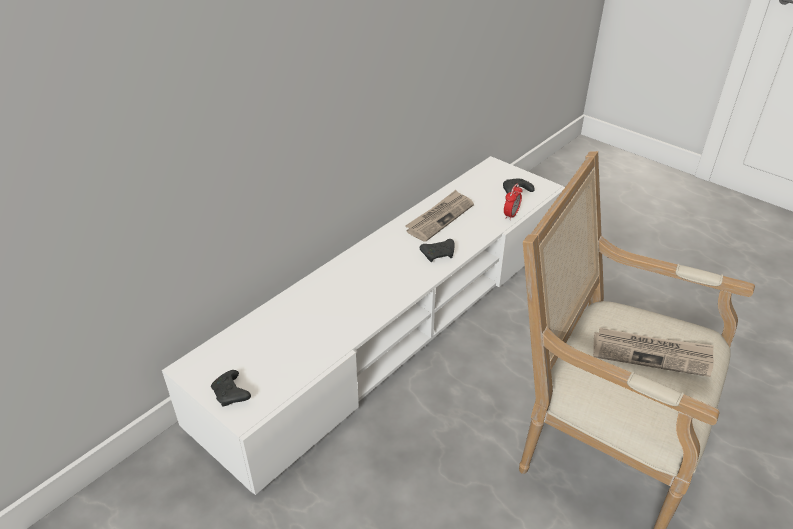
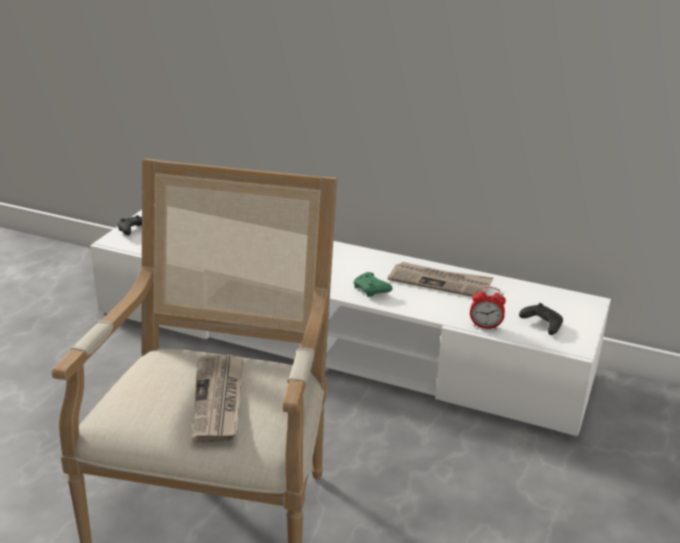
camera: 70 degrees right, 10 degrees down
black game controller [420,239,455,262] -> green game controller [353,272,393,297]

